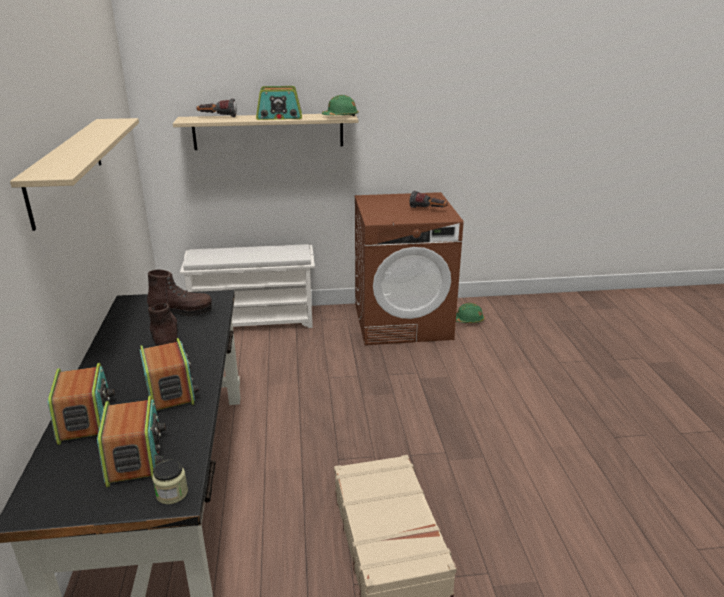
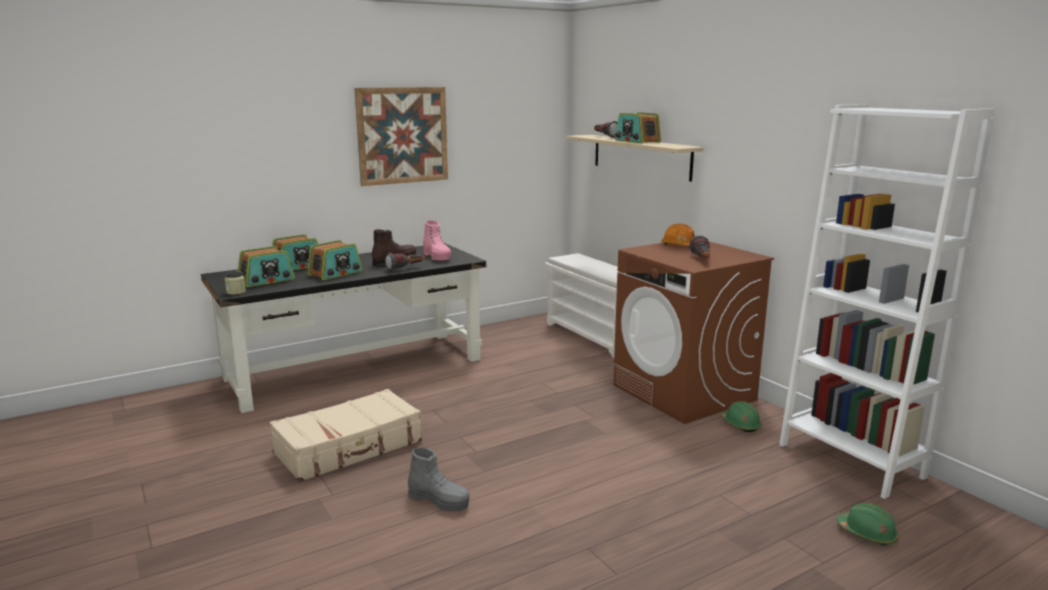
camera: 65 degrees right, 10 degrees down
beige shelf [10,118,139,231] -> picture [354,87,448,186]
brown boot [147,269,212,316] -> pink boot [423,220,451,260]
green hard hat [322,95,359,117] -> green hard hat moved to [837,503,899,545]
none -> flashlight [385,253,425,271]
none -> grey boot [408,448,470,511]
none -> orange hard hat [661,224,695,246]
none -> white bookcase [779,104,995,499]

